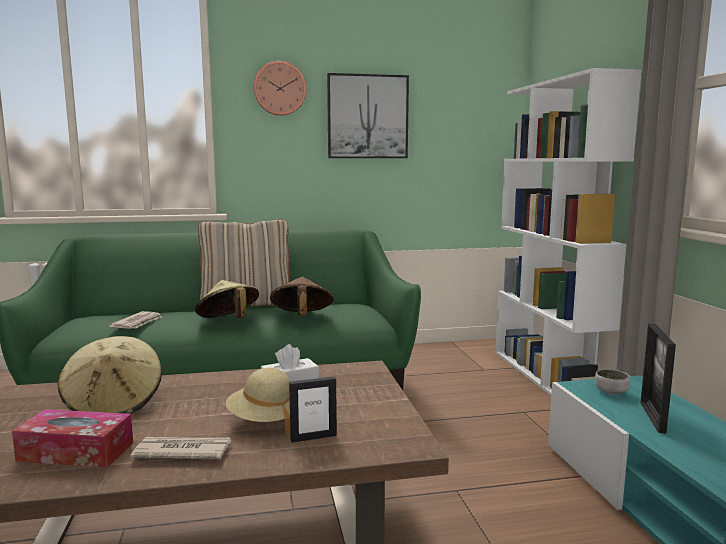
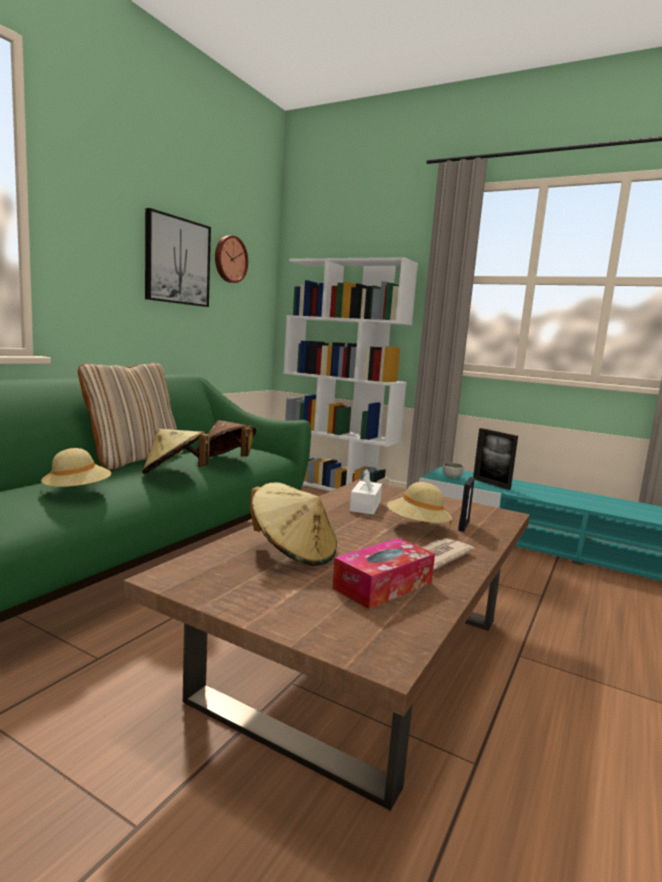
camera: 50 degrees left, 0 degrees up
newspaper [109,311,162,329] -> beige hat [41,448,111,487]
wall clock [254,61,306,116] -> wall clock moved to [215,236,248,283]

